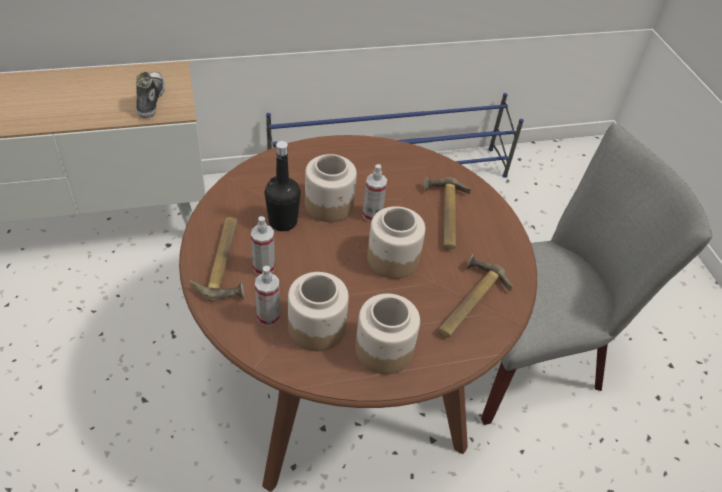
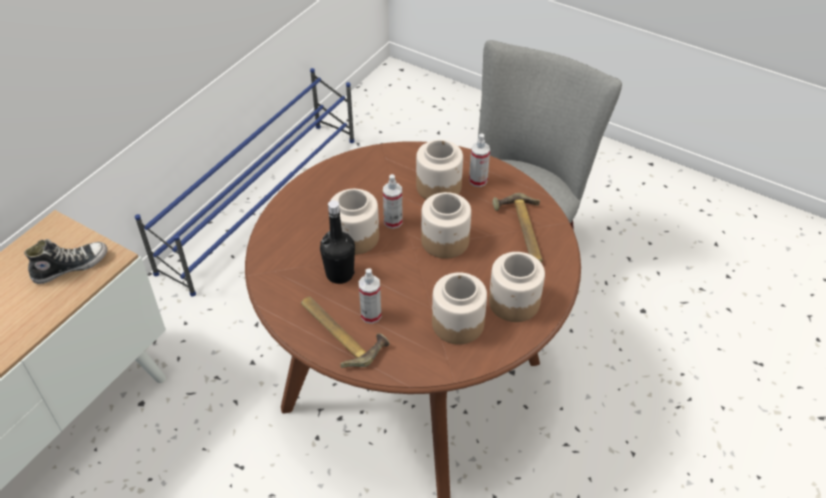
camera: 40 degrees left, 0 degrees up
shoe [136,72,165,118] -> shoe turned 105 degrees clockwise [24,239,108,284]
spray bottle [255,266,280,326] -> spray bottle moved to [469,133,490,187]
hammer [424,177,471,249] -> jar [416,140,463,199]

